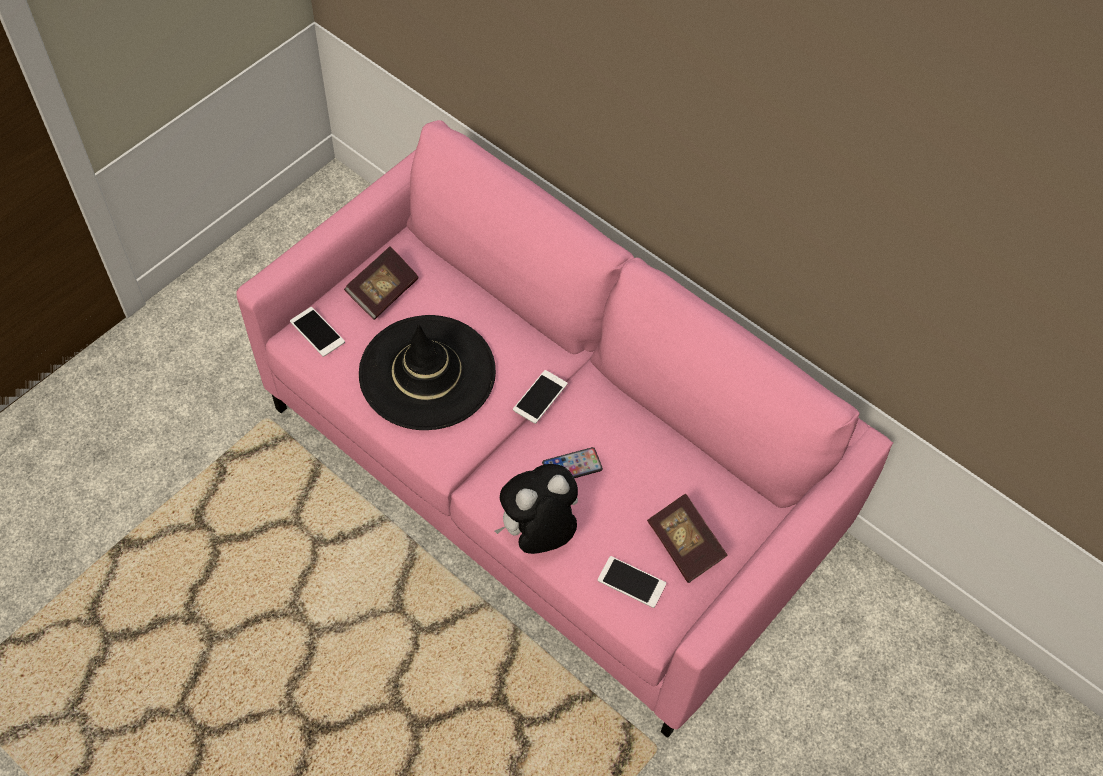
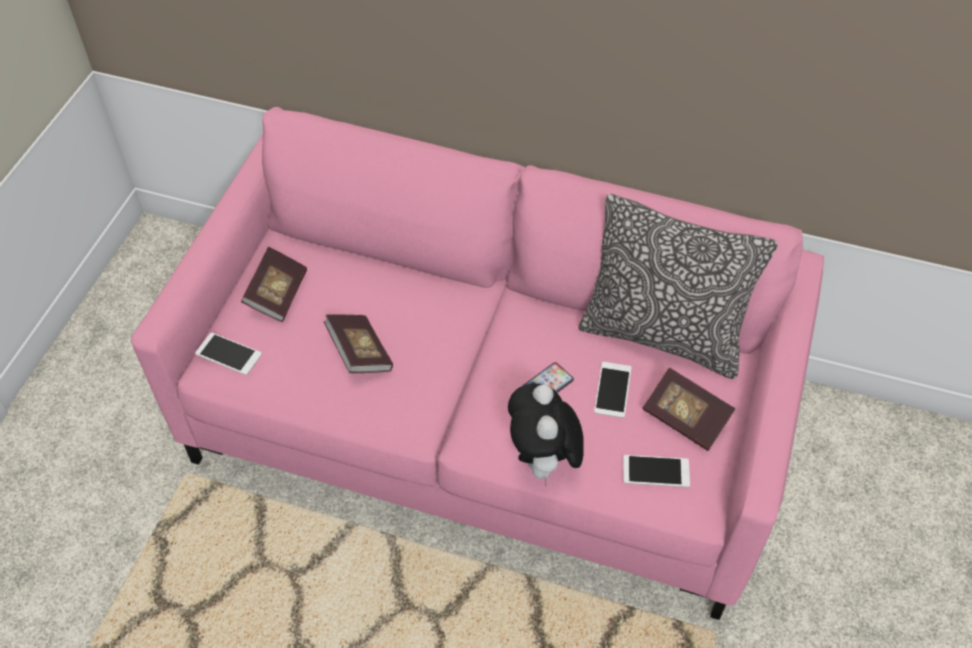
camera: 20 degrees left, 5 degrees down
black hat [359,315,496,430] -> book [324,314,393,373]
plush toy [495,464,578,554] -> plush toy turned 45 degrees counterclockwise [508,384,584,487]
phone [513,370,568,424] -> phone moved to [594,362,632,418]
none -> pillow [578,194,778,379]

